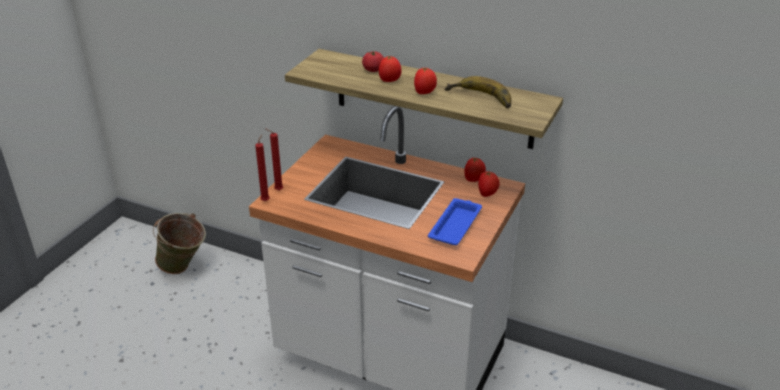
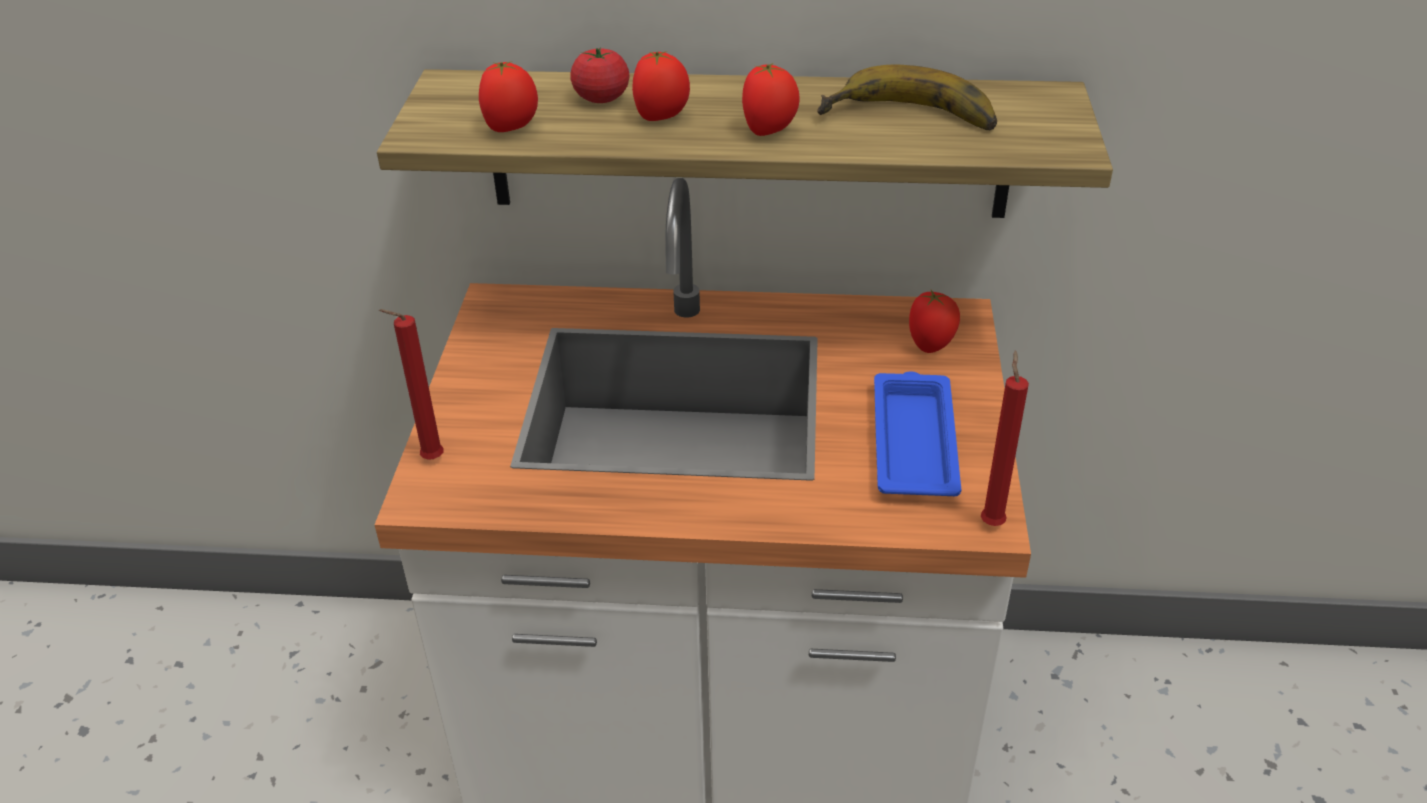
camera: 20 degrees left, 5 degrees up
green bucket [153,213,206,274] -> none
red candle [255,135,270,201] -> red candle moved to [981,350,1029,526]
tomato [464,158,486,182] -> tomato moved to [479,61,538,132]

